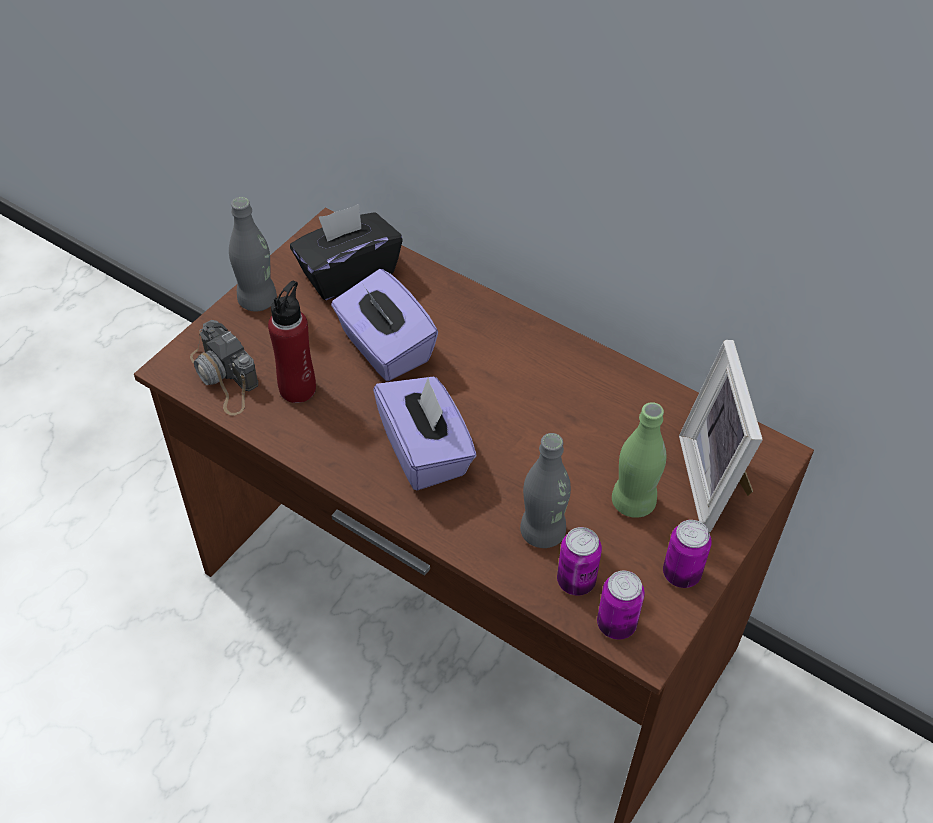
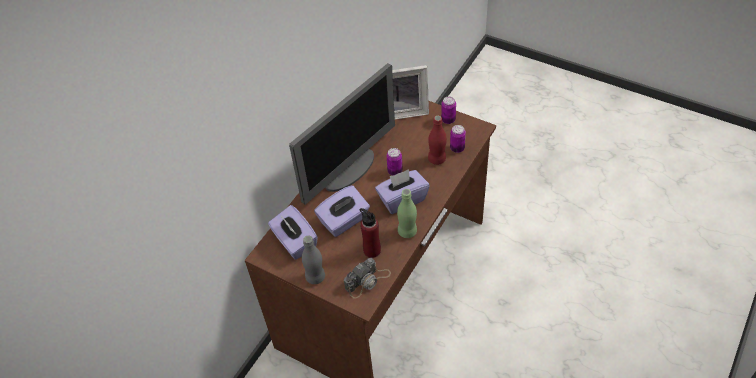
camera: 90 degrees left, 0 degrees up
black tissue box [290,204,402,300] -> purple tissue box [268,205,318,260]
grey bottle [520,433,571,548] -> red bottle [428,115,447,165]
can [597,571,645,640] -> can moved to [387,148,403,176]
green bottle [612,402,667,518] -> green bottle moved to [397,189,417,238]
none -> monitor [289,63,395,205]

